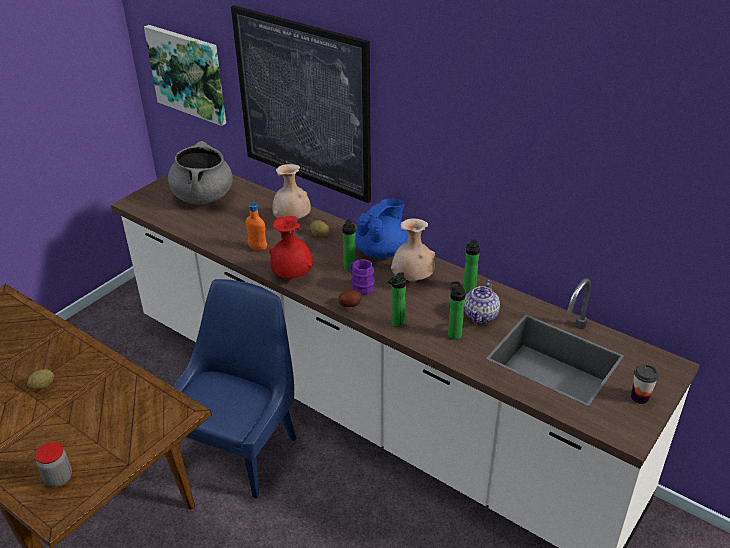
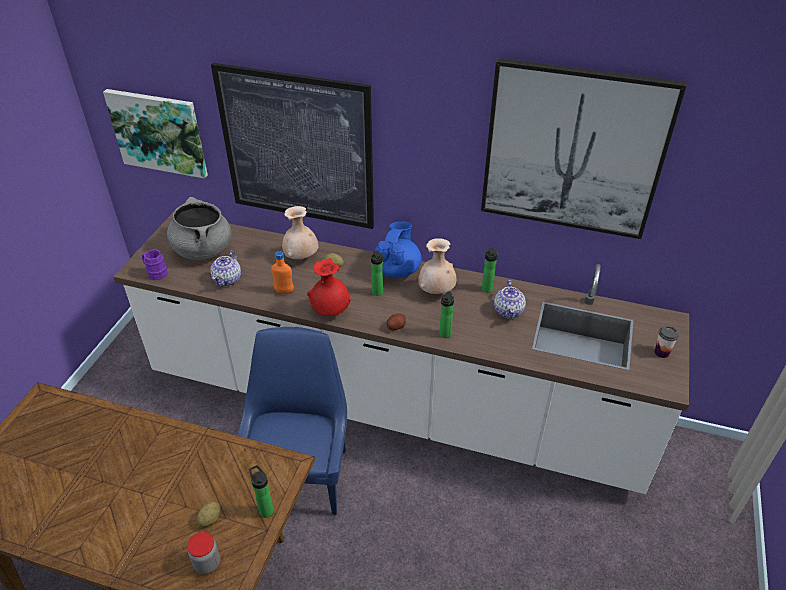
camera: 20 degrees left, 5 degrees up
potato [27,369,54,390] -> potato moved to [197,502,221,527]
purple mug [350,259,375,295] -> purple mug moved to [142,250,168,280]
bottle [448,281,465,340] -> bottle moved to [249,465,274,518]
none -> teapot [210,250,241,287]
none -> picture [481,58,686,239]

